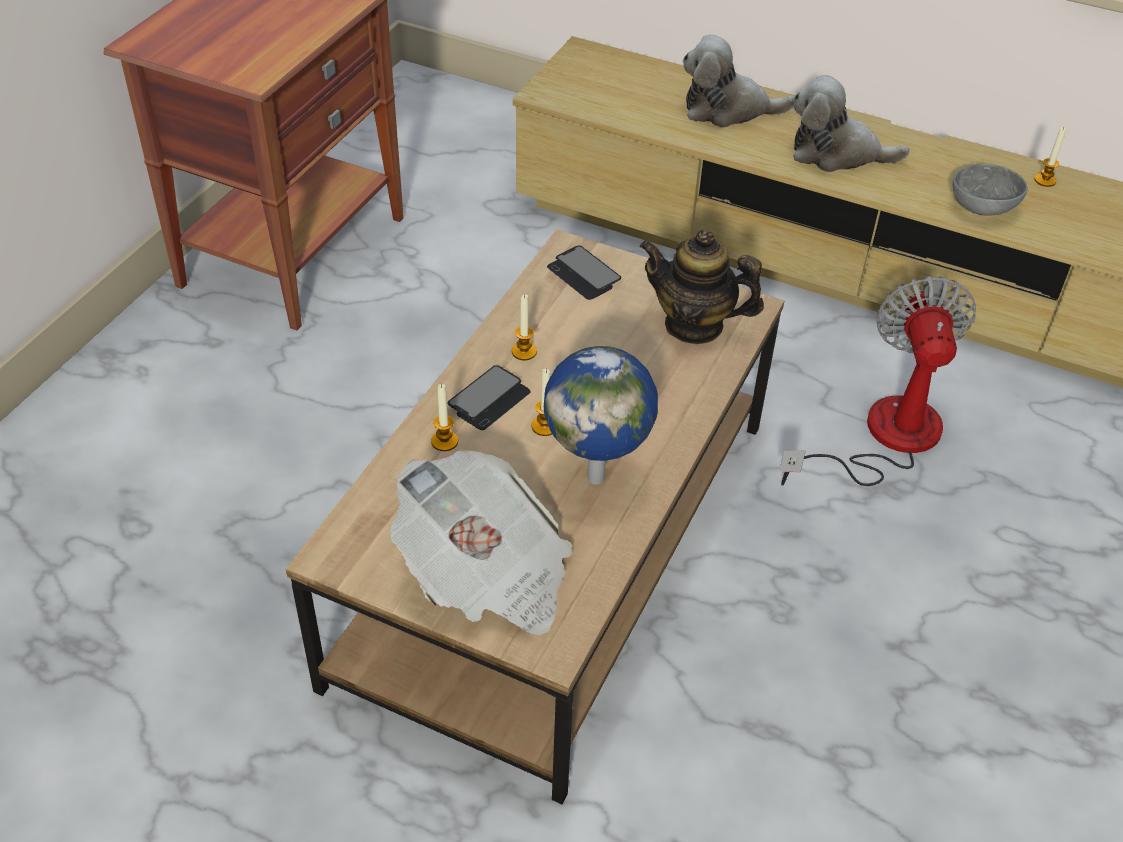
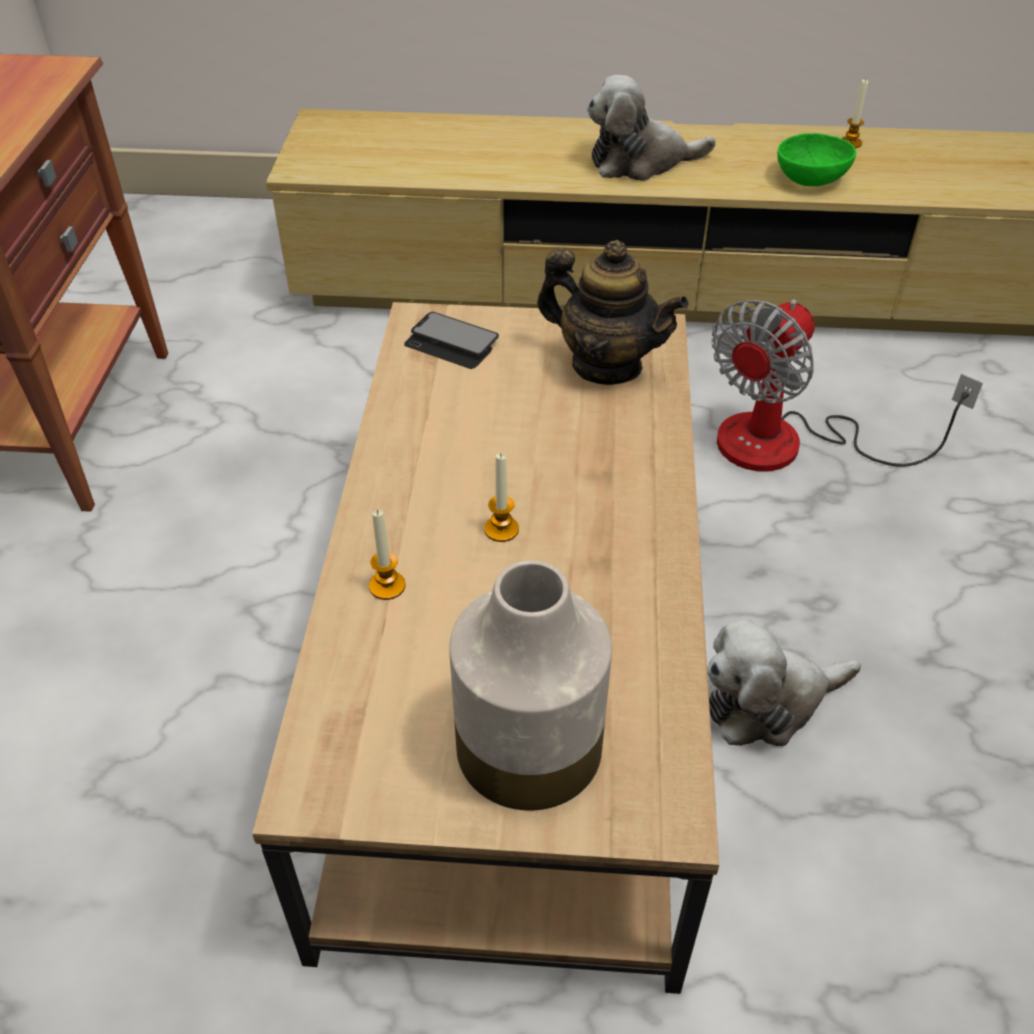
camera: 20 degrees left, 0 degrees up
newspaper [390,451,572,635] -> beige vase [449,560,612,811]
phone [447,365,531,430] -> none
candle [512,294,537,360] -> none
globe [544,346,658,485] -> none
teapot [640,229,764,344] -> teapot turned 150 degrees counterclockwise [537,240,689,385]
plush toy [683,35,794,128] -> plush toy moved to [707,619,861,746]
fan [779,276,976,486] -> fan turned 120 degrees counterclockwise [712,300,983,472]
grey bowl [953,163,1028,216] -> green bowl [777,133,856,186]

